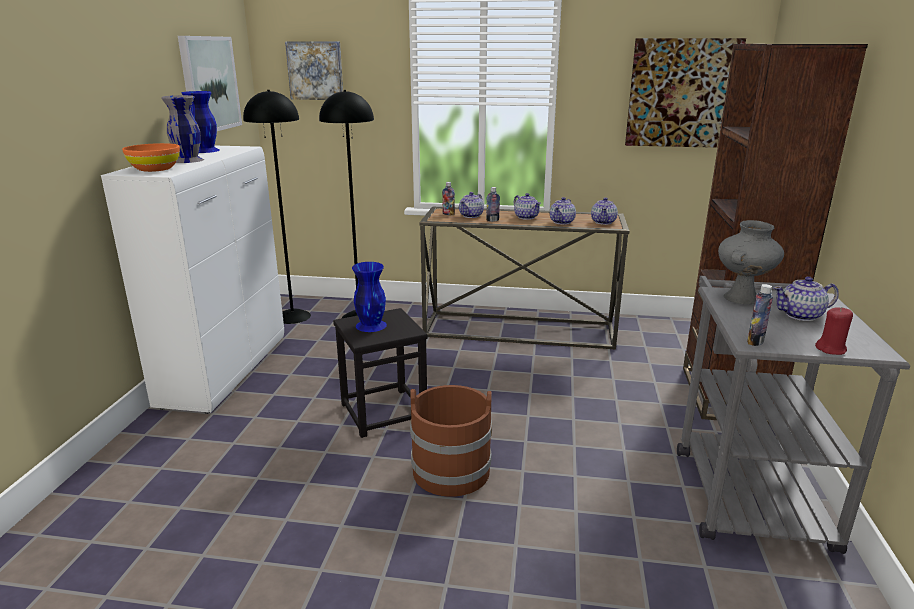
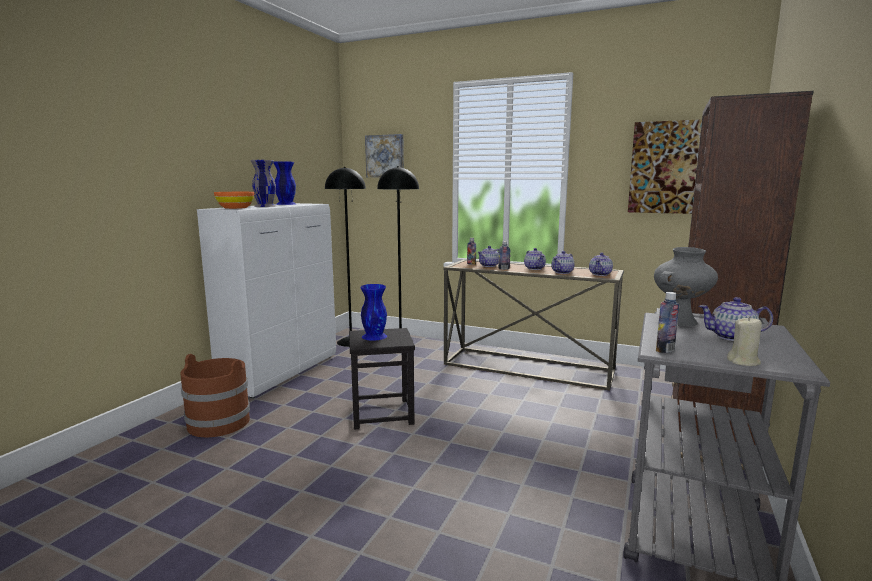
camera: 15 degrees right, 10 degrees down
picture [178,36,242,131] -> none
brown bucket [410,385,492,497] -> brown bucket moved to [180,354,250,437]
red candle [815,307,853,355] -> beige candle [727,317,762,366]

